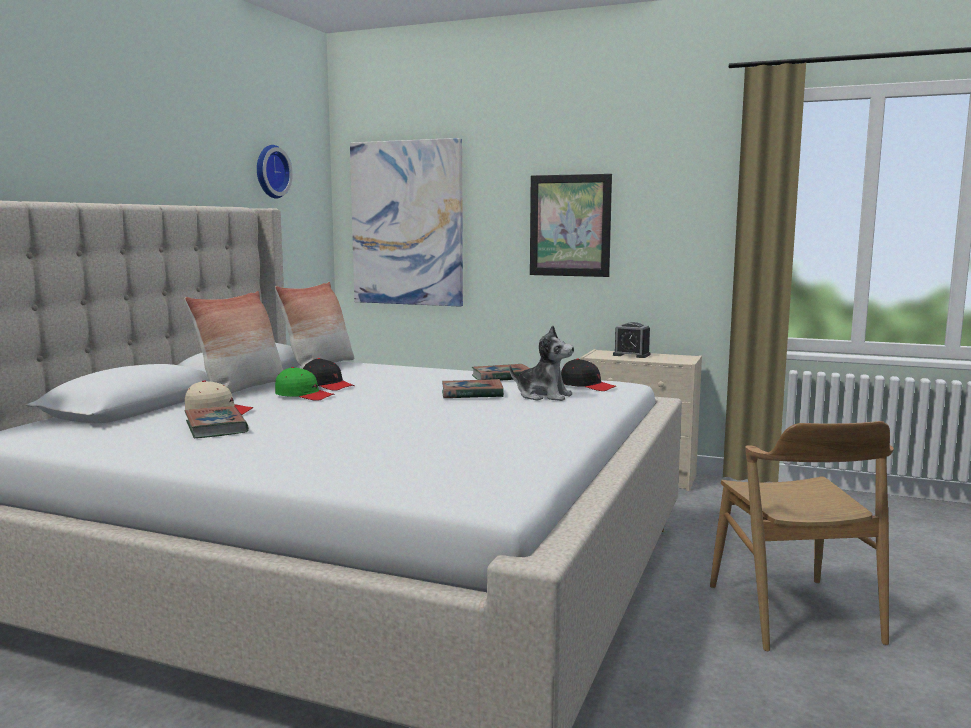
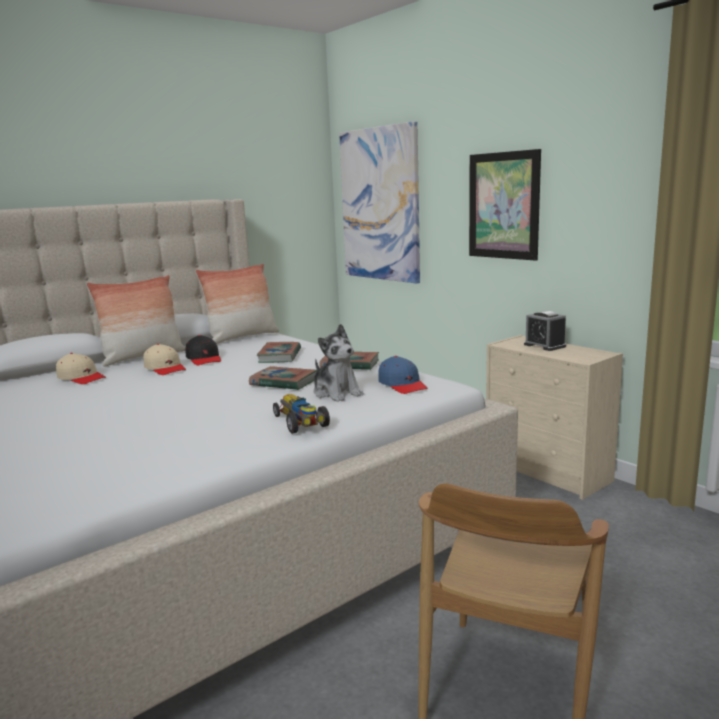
camera: 30 degrees right, 5 degrees up
book [185,406,249,438] -> book moved to [257,342,301,363]
wall clock [257,145,293,199] -> none
green cap [275,367,334,401] -> beige cap [143,344,186,375]
black cap [561,359,616,391] -> blue cap [378,356,428,394]
none -> toy car [273,394,330,434]

